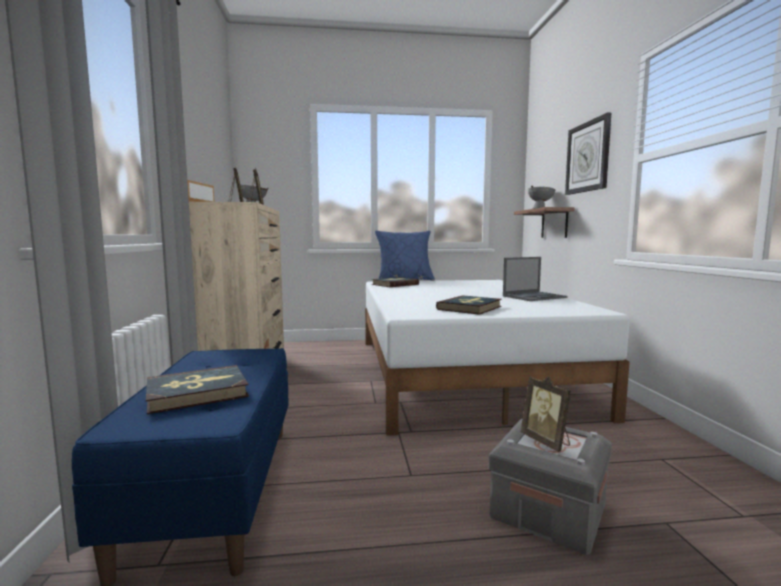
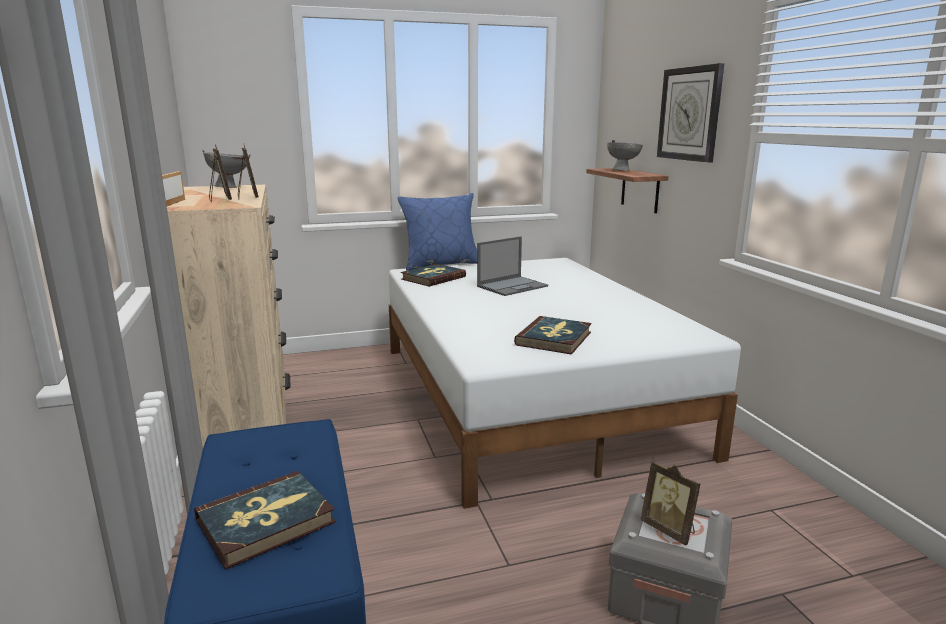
camera: 10 degrees left, 10 degrees up
laptop [503,257,568,301] -> laptop moved to [477,236,548,296]

